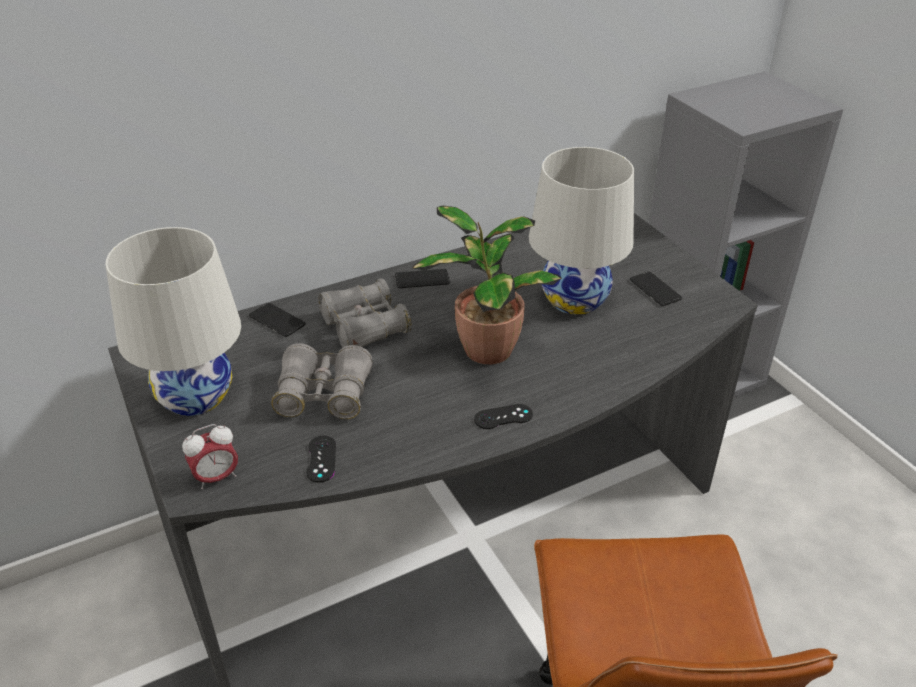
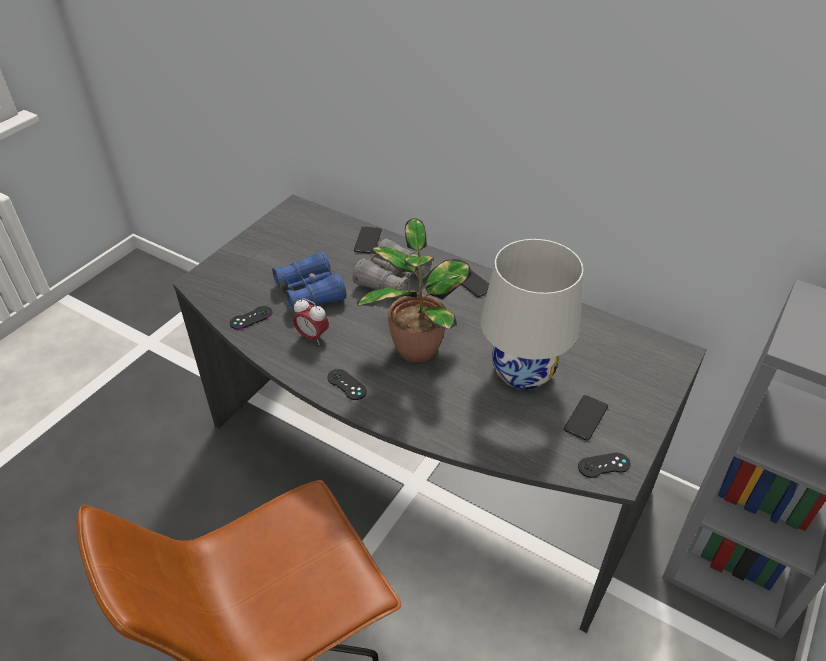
camera: 60 degrees right, 5 degrees up
white table lamp [106,227,241,416] -> none
alarm clock [182,424,238,489] -> alarm clock moved to [293,298,329,345]
grey binoculars [271,343,373,419] -> blue binoculars [272,251,347,313]
none -> black game controller [578,453,630,478]

